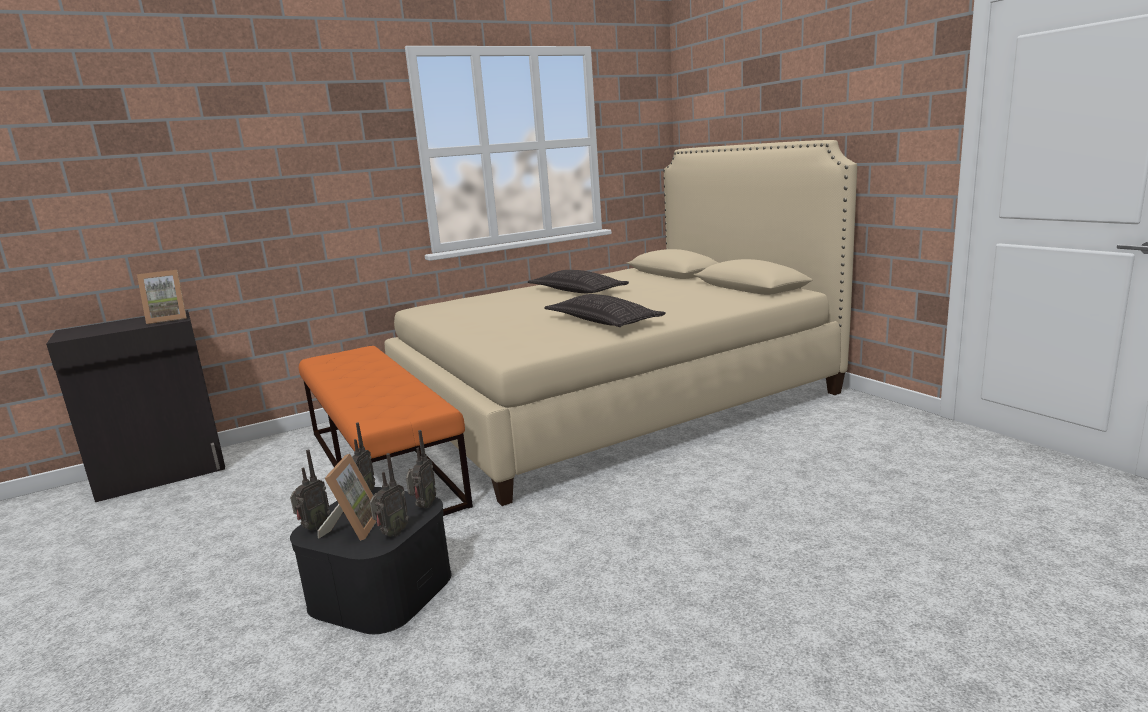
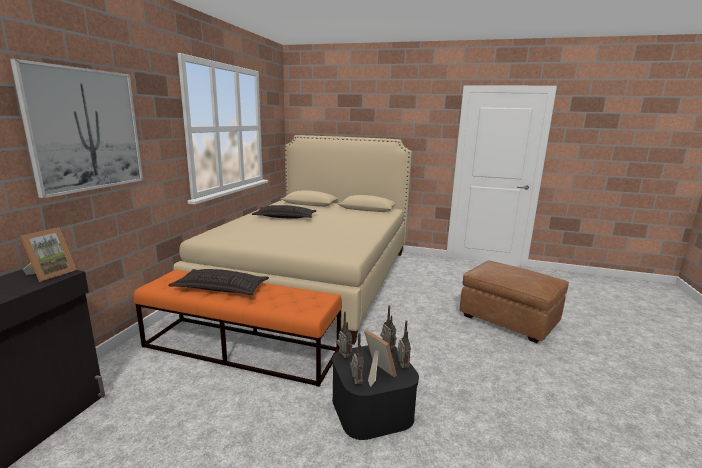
camera: 45 degrees left, 0 degrees up
pillow [544,294,666,327] -> pillow moved to [168,269,269,295]
none -> picture [10,59,143,198]
none -> brown ottoman [460,260,569,343]

